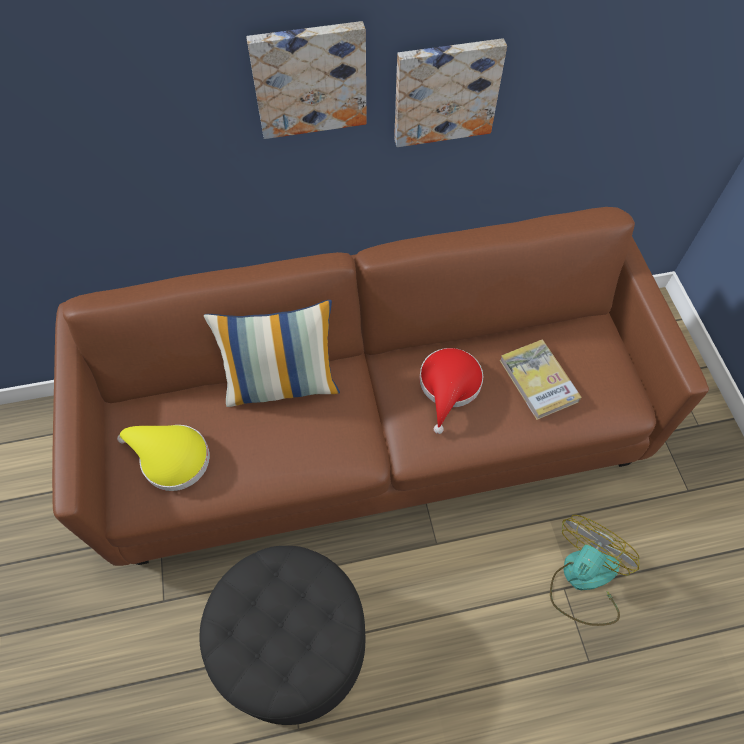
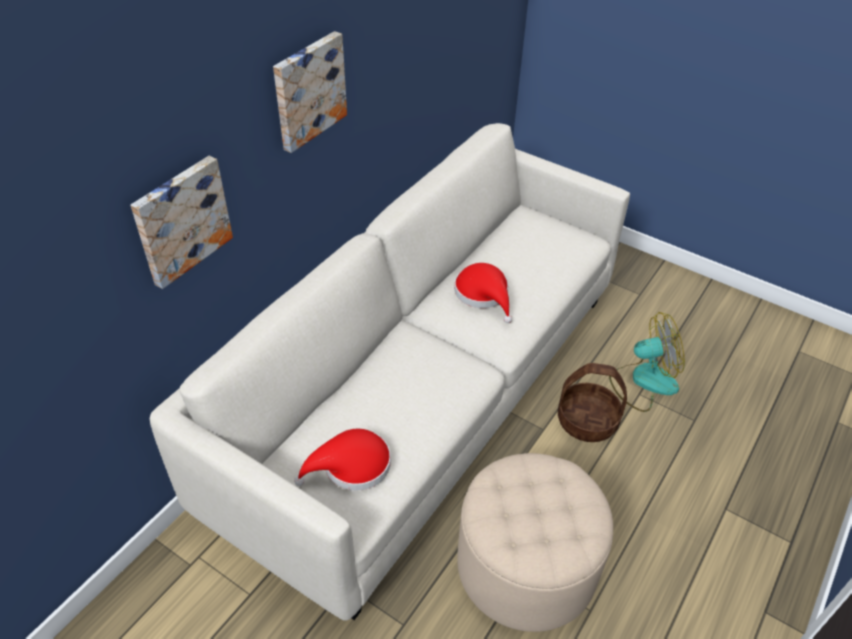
camera: 45 degrees left, 15 degrees down
brown sofa [52,207,709,566] -> white sofa [150,123,630,621]
yellow hat [117,425,210,491] -> red hat [294,429,391,491]
black ottoman [199,546,365,725] -> beige ottoman [457,453,613,632]
pillow [204,300,340,407] -> none
picture [394,38,507,147] -> picture moved to [131,156,233,289]
book [500,339,581,420] -> none
fan [550,515,640,626] -> fan turned 90 degrees clockwise [609,312,685,412]
none -> basket [558,363,627,442]

